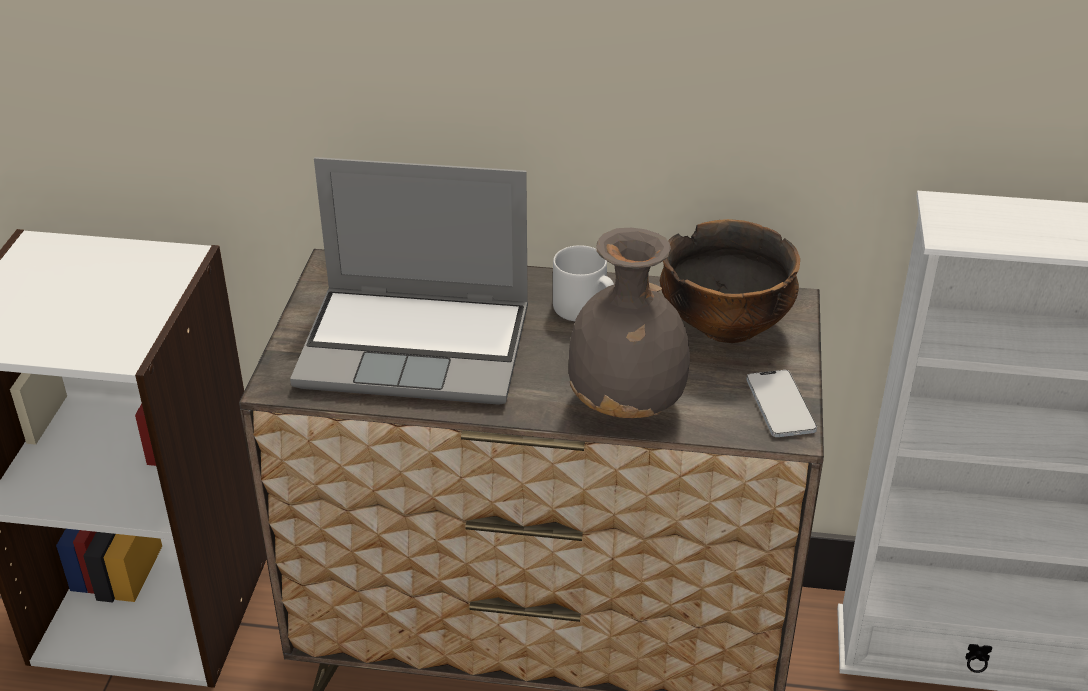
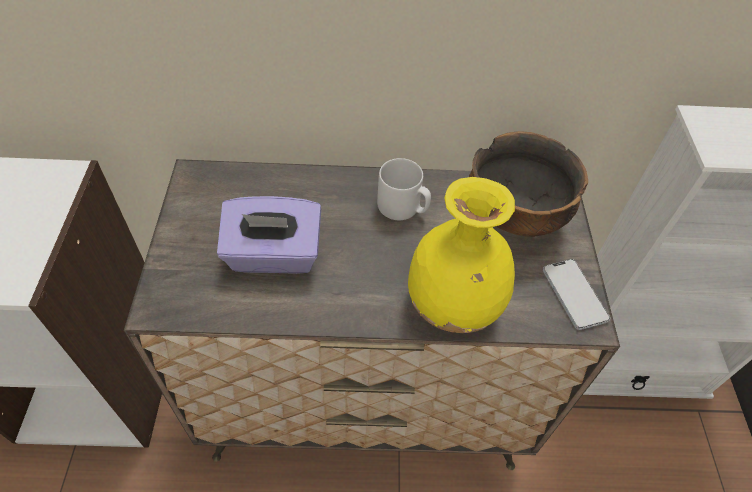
camera: 10 degrees left, 15 degrees up
laptop [290,157,528,405] -> purple tissue box [217,196,321,274]
grey vase [569,228,690,418] -> yellow vase [408,177,515,333]

